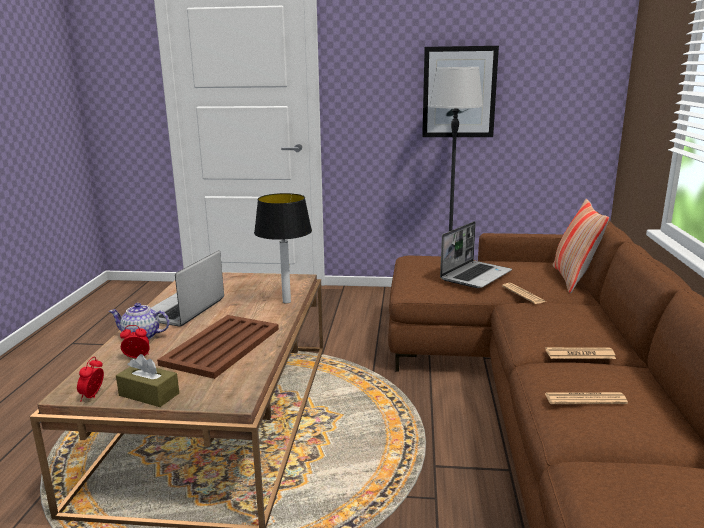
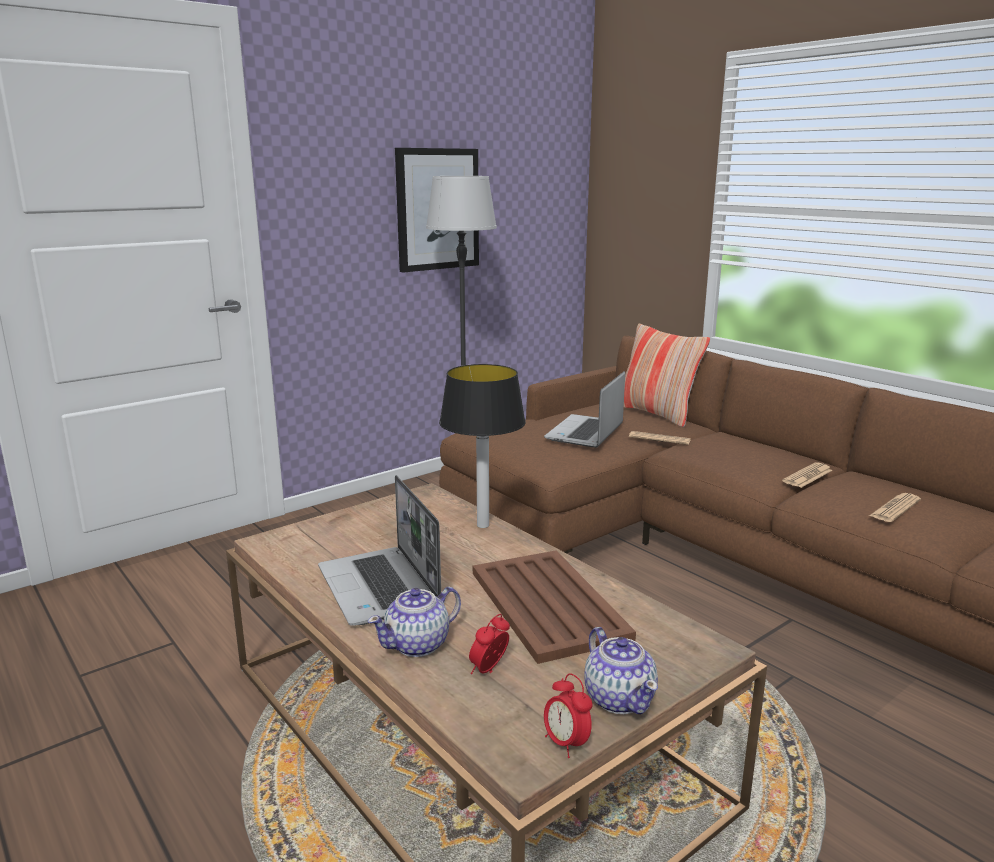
camera: 45 degrees left, 0 degrees up
brown tissue box [116,354,179,407] -> teapot [584,627,658,714]
laptop [440,221,512,288] -> laptop turned 150 degrees counterclockwise [544,371,625,448]

